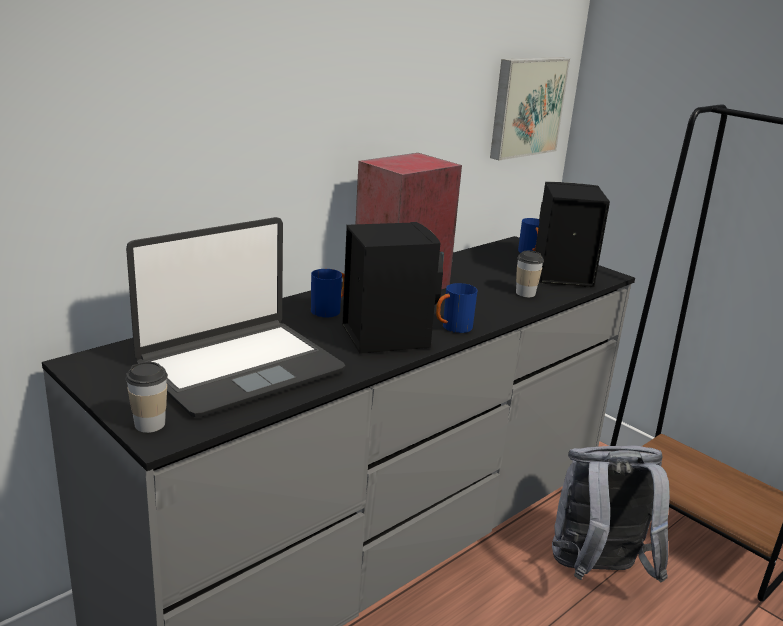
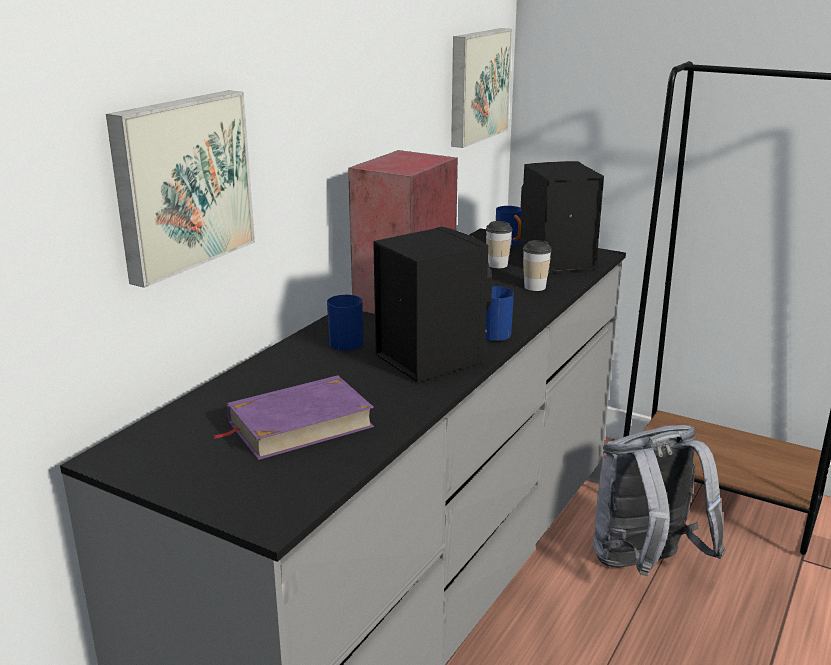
camera: 15 degrees left, 0 degrees up
laptop [126,217,345,417] -> purple book [213,375,374,460]
cup [126,362,168,433] -> cup moved to [486,221,513,268]
none -> picture [106,90,255,288]

